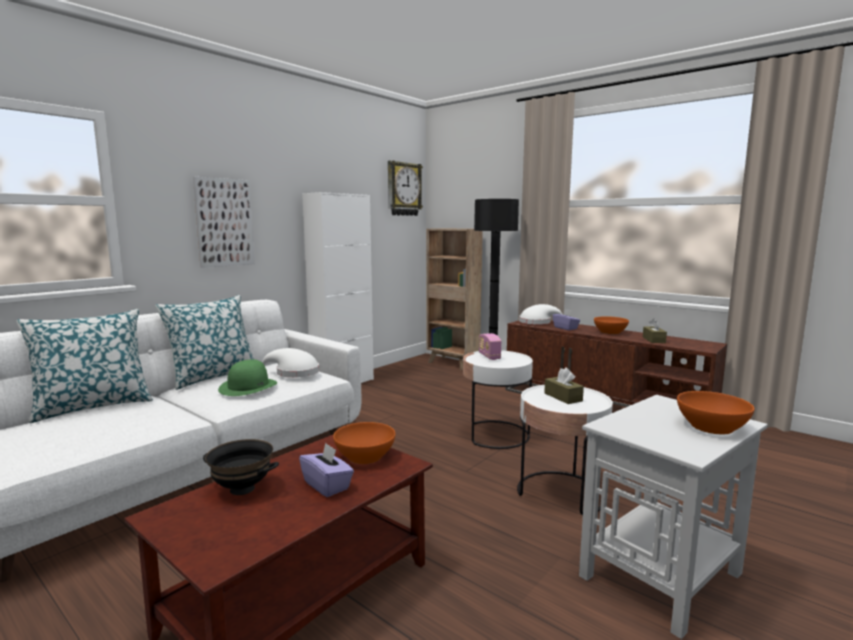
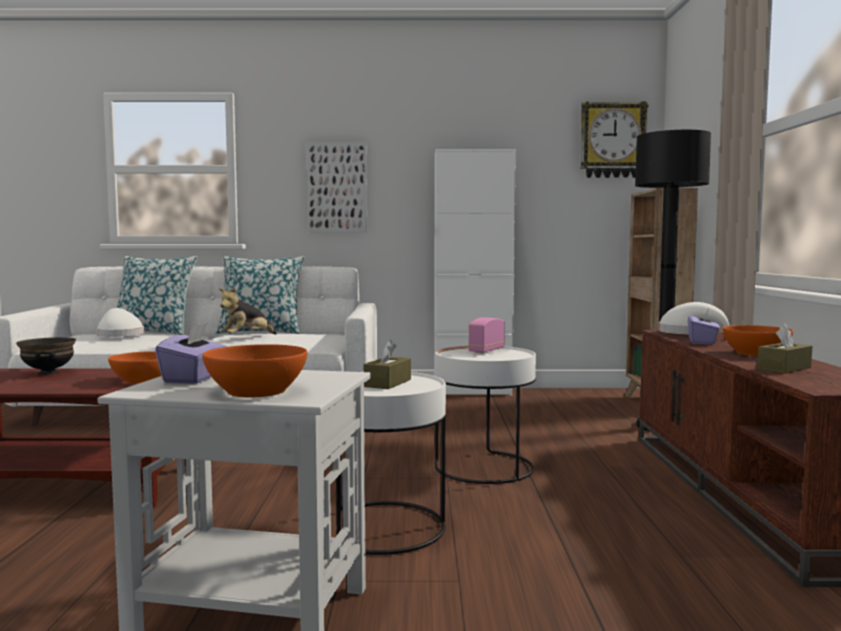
camera: 50 degrees right, 5 degrees down
green hat [218,359,277,396] -> plush toy [219,287,277,334]
white hat [262,348,319,378] -> white hat moved to [96,308,144,337]
purple tissue box [299,443,354,497] -> purple tissue box moved to [155,323,227,384]

